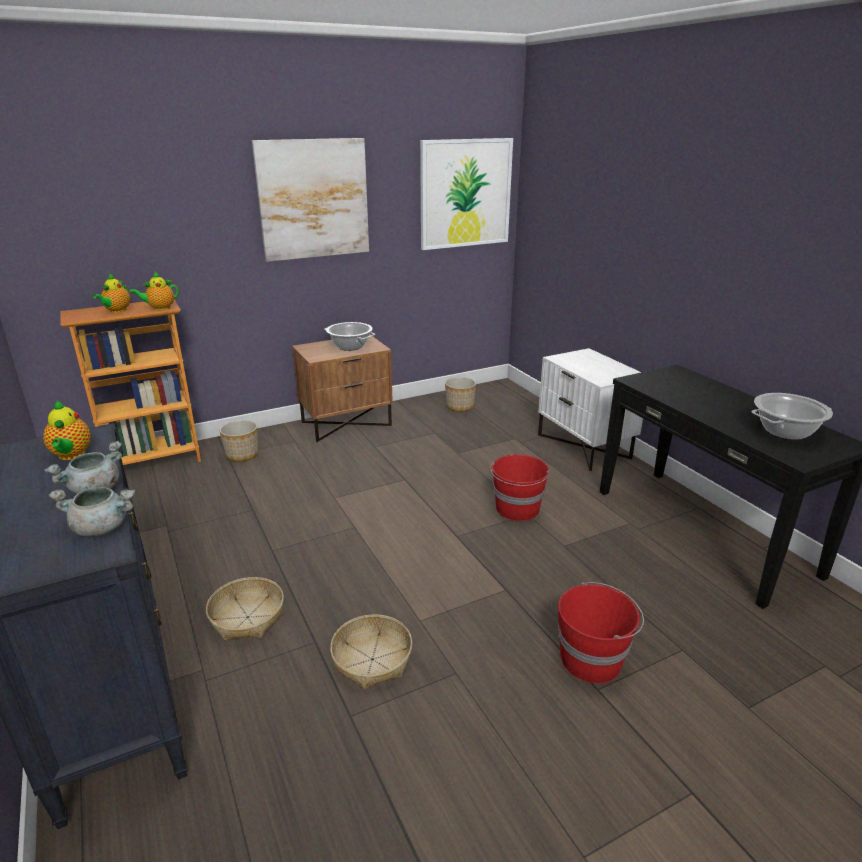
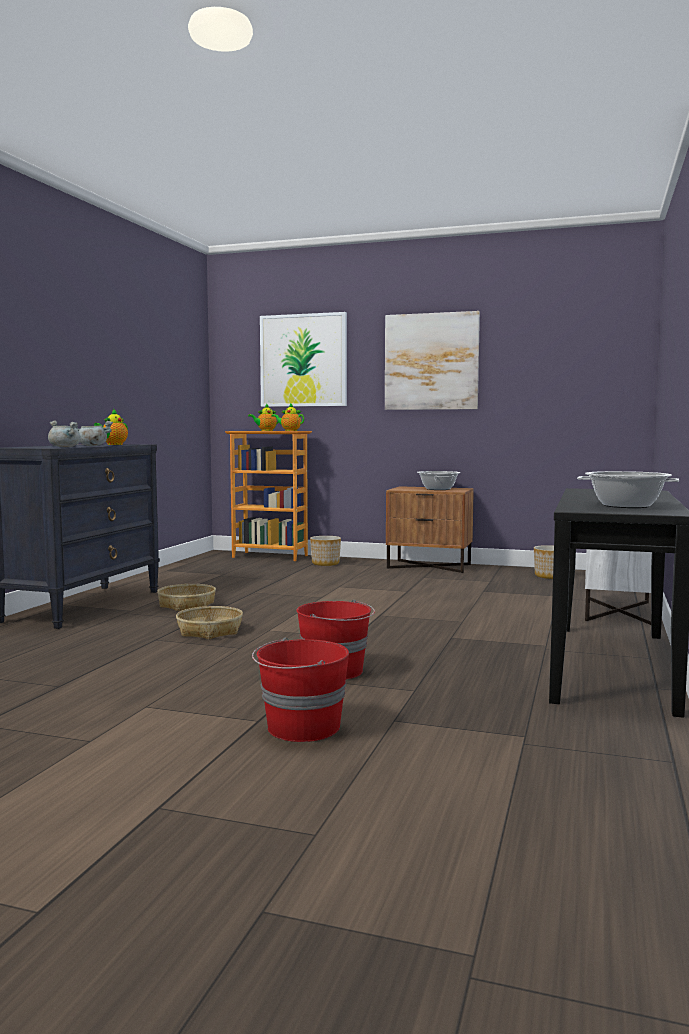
camera: 45 degrees right, 20 degrees down
picture [420,138,513,250] -> picture moved to [260,312,347,407]
red bucket [490,454,550,521] -> red bucket moved to [252,638,349,742]

